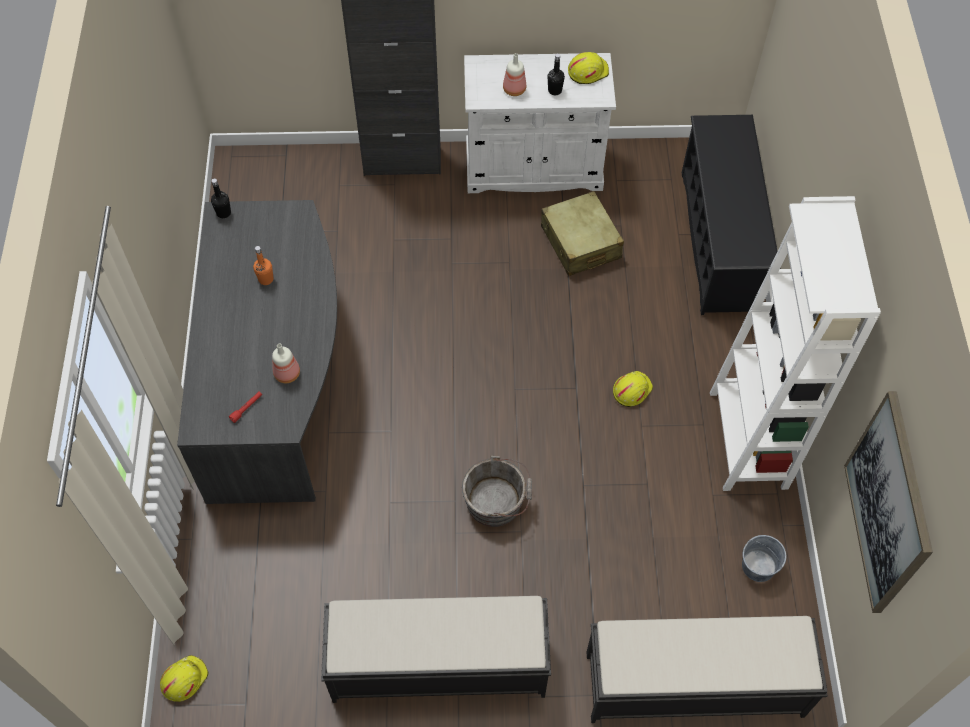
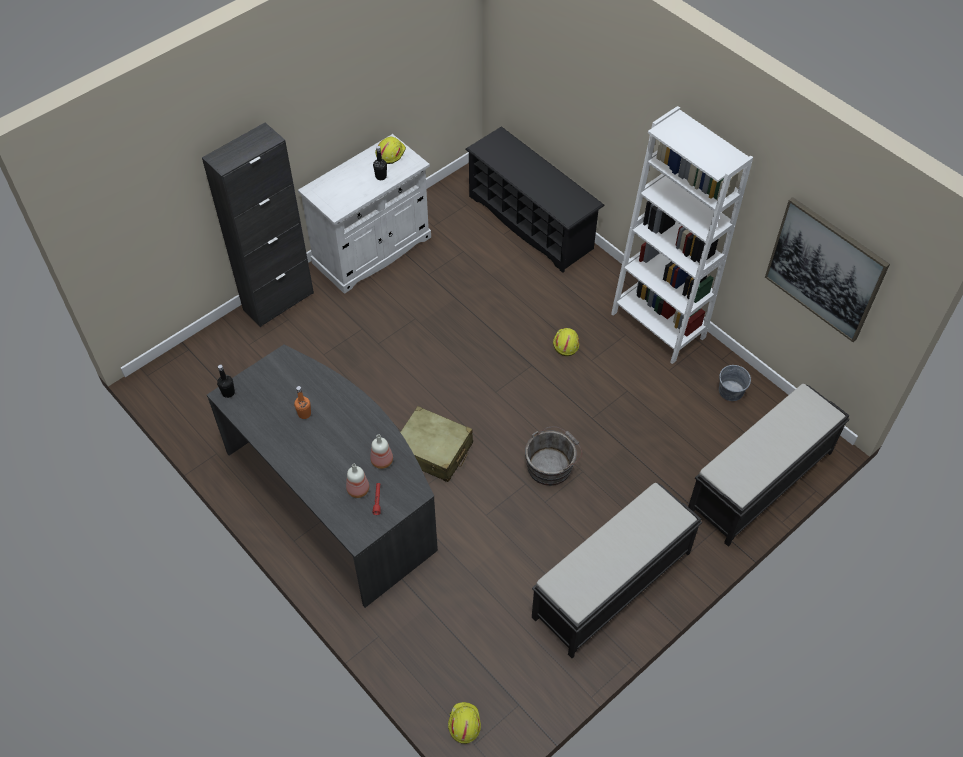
camera: 40 degrees left, 5 degrees down
bottle [503,53,526,96] -> bottle moved to [346,464,369,498]
beige suitcase [541,191,624,276] -> beige suitcase moved to [400,406,473,482]

